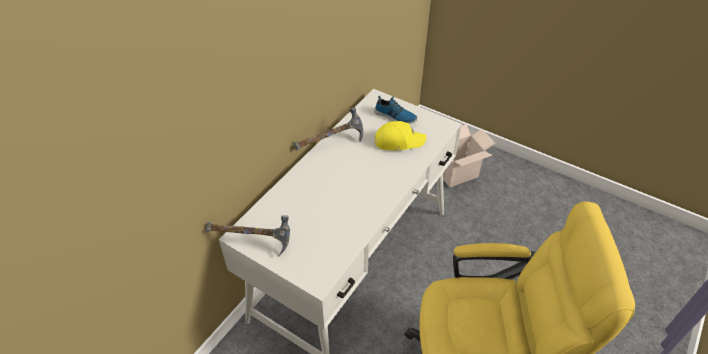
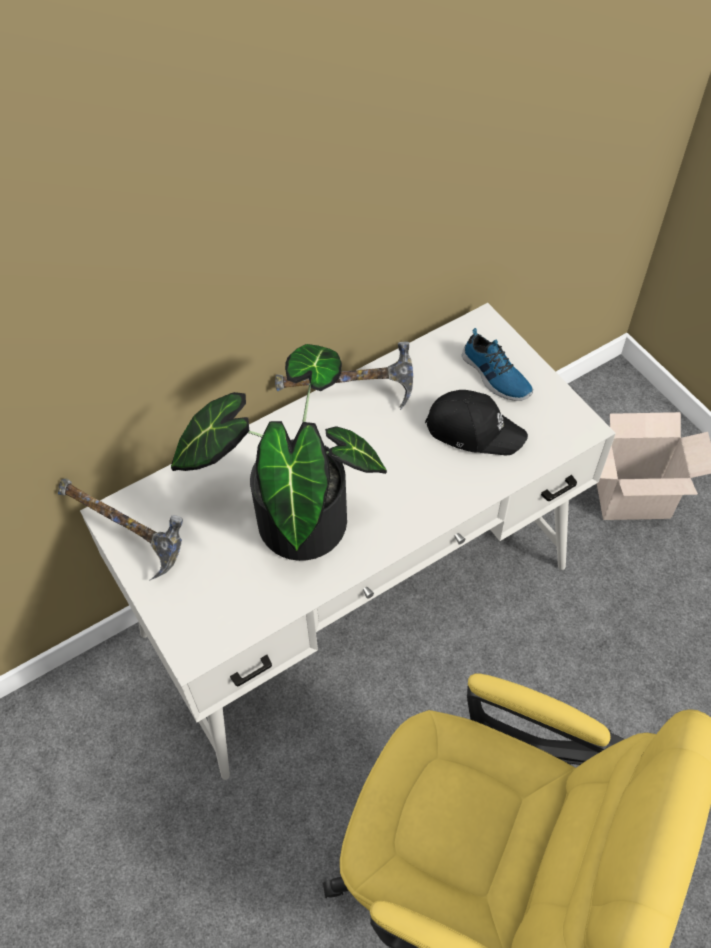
camera: 25 degrees right, 10 degrees up
yellow cap [375,121,427,150] -> black cap [425,390,528,456]
none -> potted plant [171,344,387,561]

